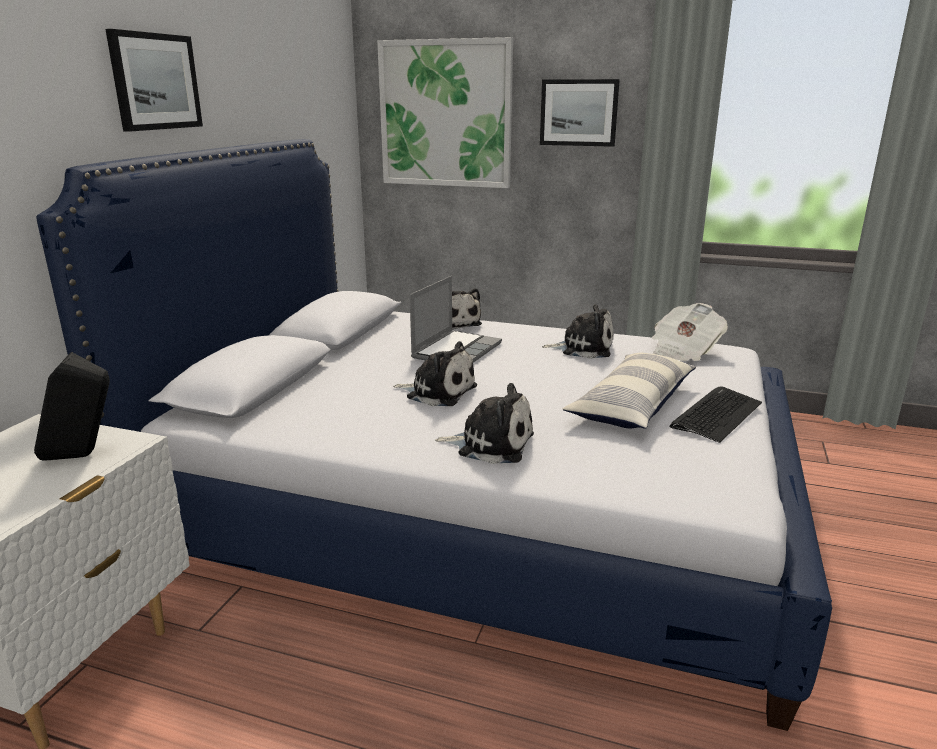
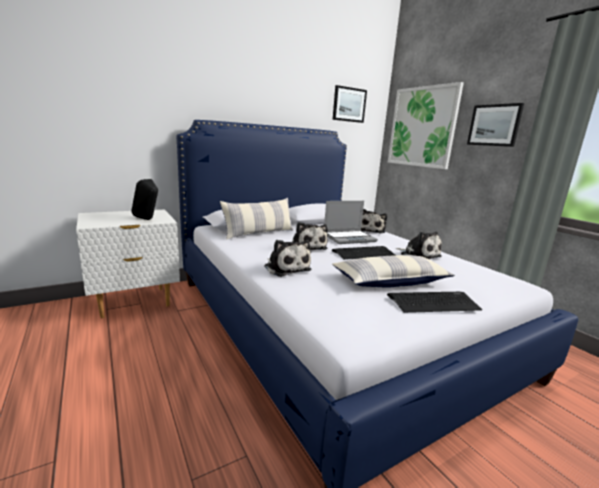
camera: 40 degrees right, 5 degrees down
picture [105,29,203,132] -> picture moved to [333,85,367,123]
newspaper [652,303,728,361] -> none
none -> pillow [220,198,293,240]
none -> keyboard [332,246,395,260]

